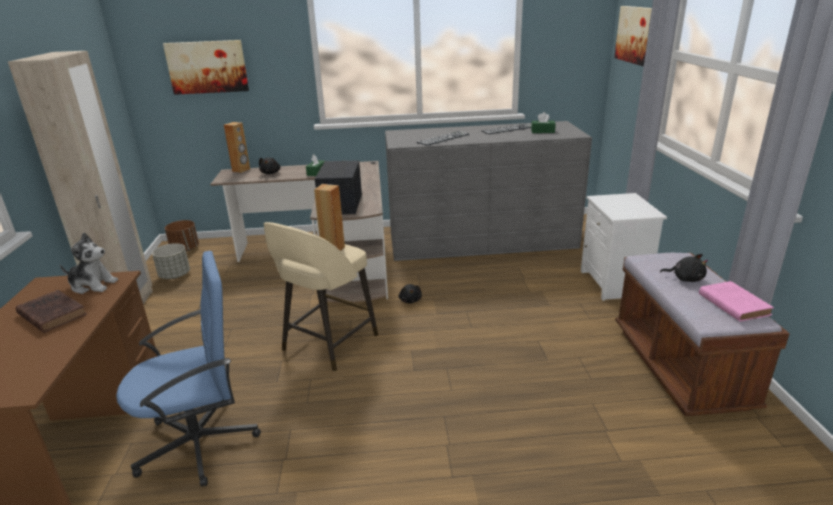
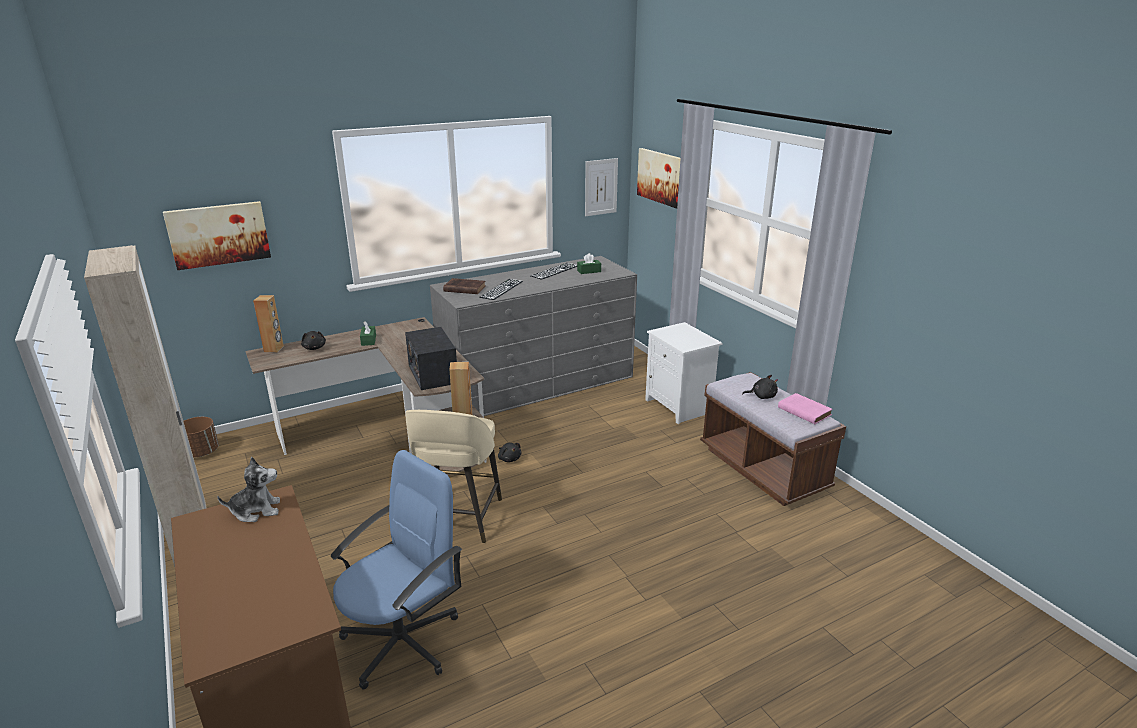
camera: 25 degrees left, 0 degrees up
brown book [16,290,87,333] -> brown book moved to [443,278,486,294]
grey planter [152,243,190,279] -> none
none -> picture [585,158,618,216]

